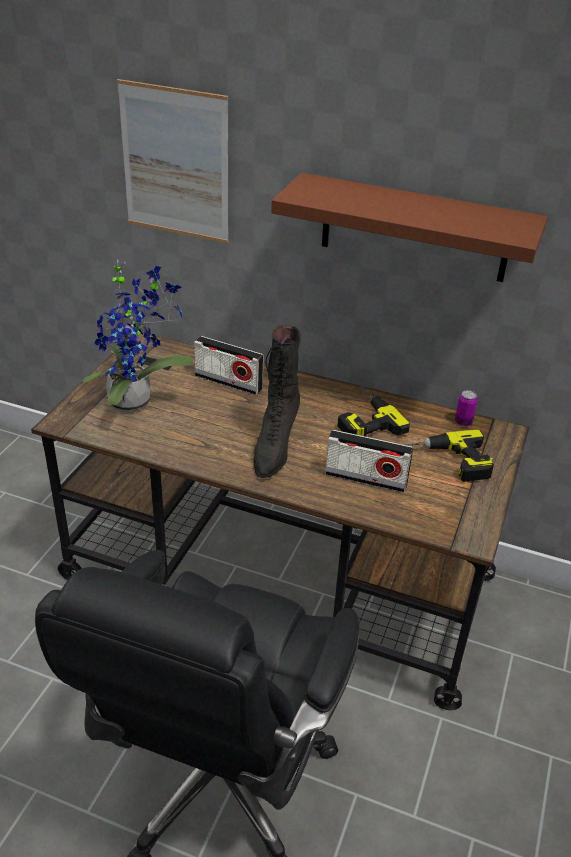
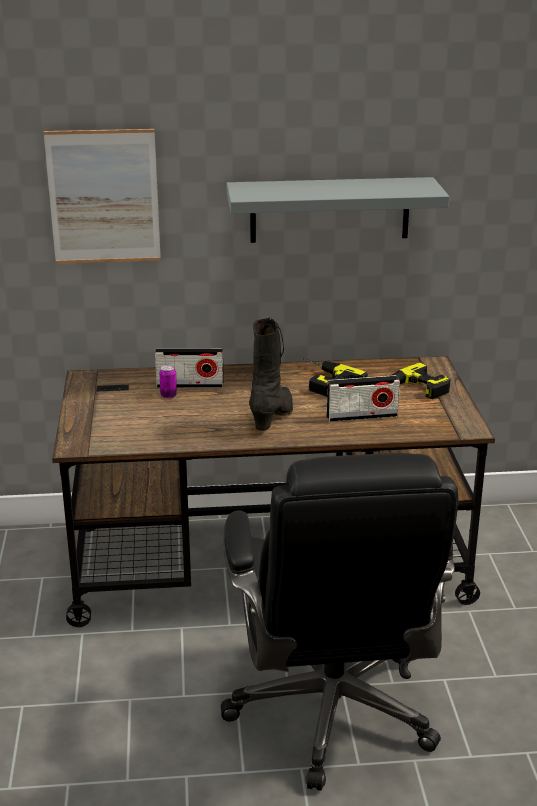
camera: 25 degrees left, 10 degrees down
potted plant [83,259,194,413] -> none
black boot [253,325,301,478] -> black boot turned 150 degrees counterclockwise [249,317,293,431]
brown shelf [271,173,548,282] -> grey shelf [226,177,449,243]
can [455,390,478,427] -> can moved to [159,365,177,399]

